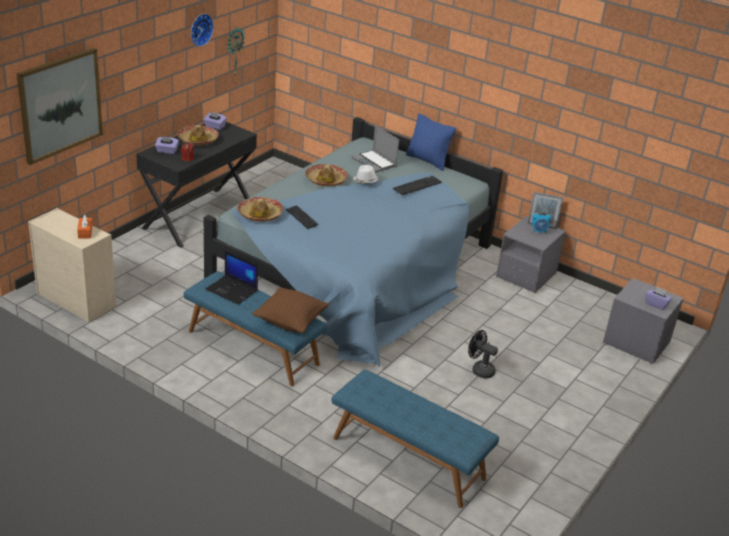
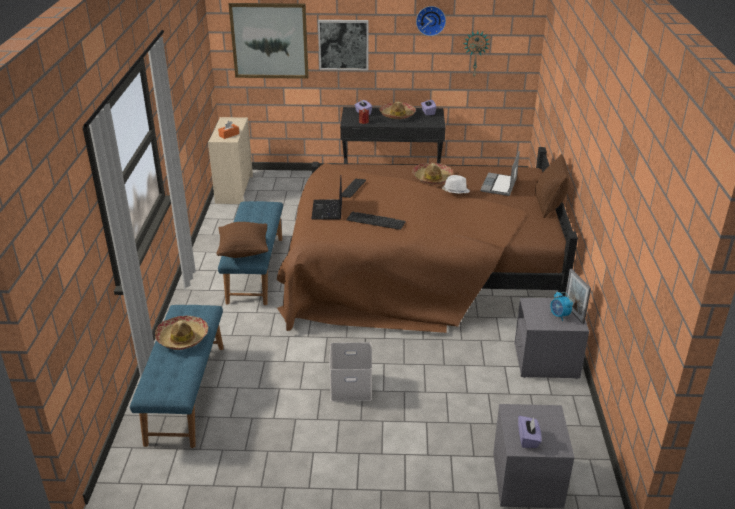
camera: 60 degrees right, 0 degrees up
blue bed [204,117,503,368] -> brown bed [277,147,578,333]
laptop [205,251,258,305] -> laptop moved to [311,175,342,220]
hat [237,197,283,222] -> hat moved to [155,316,208,350]
keyboard [393,176,442,195] -> keyboard moved to [347,211,406,230]
blue pillow [406,113,456,171] -> brown pillow [535,154,570,218]
black fan [468,330,498,379] -> white storage box [329,342,372,401]
none -> picture [318,20,368,70]

